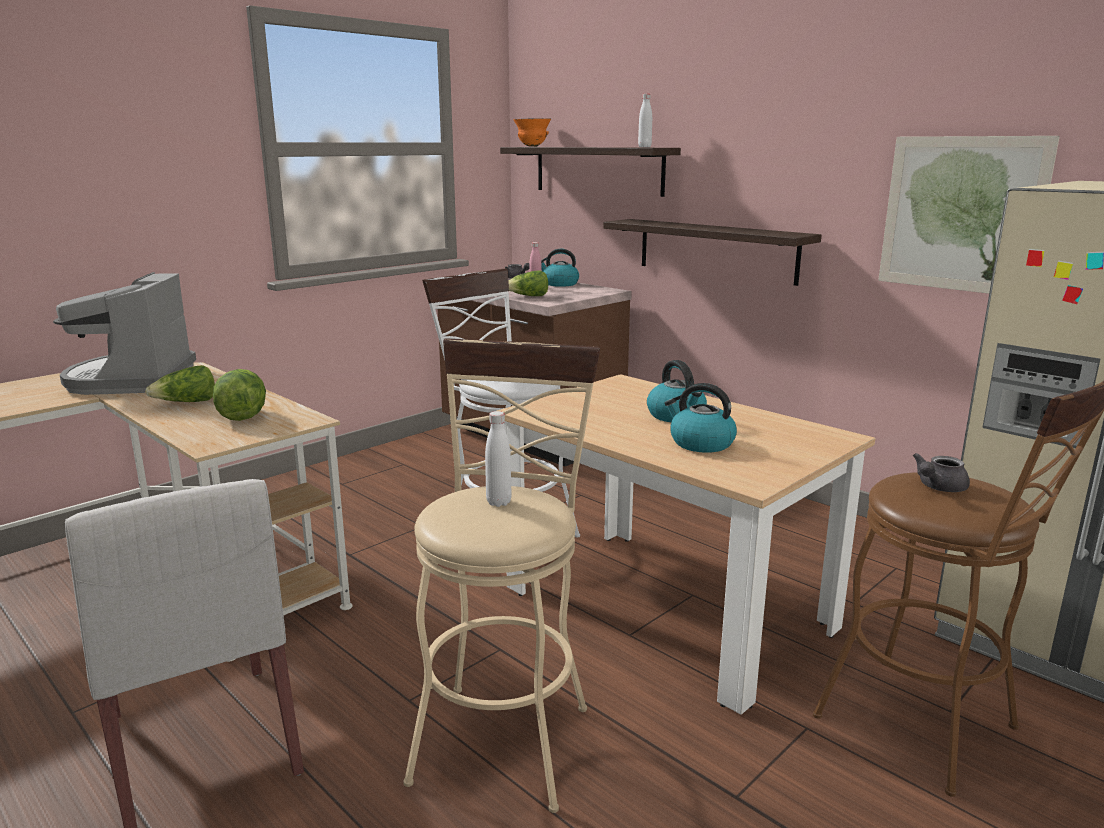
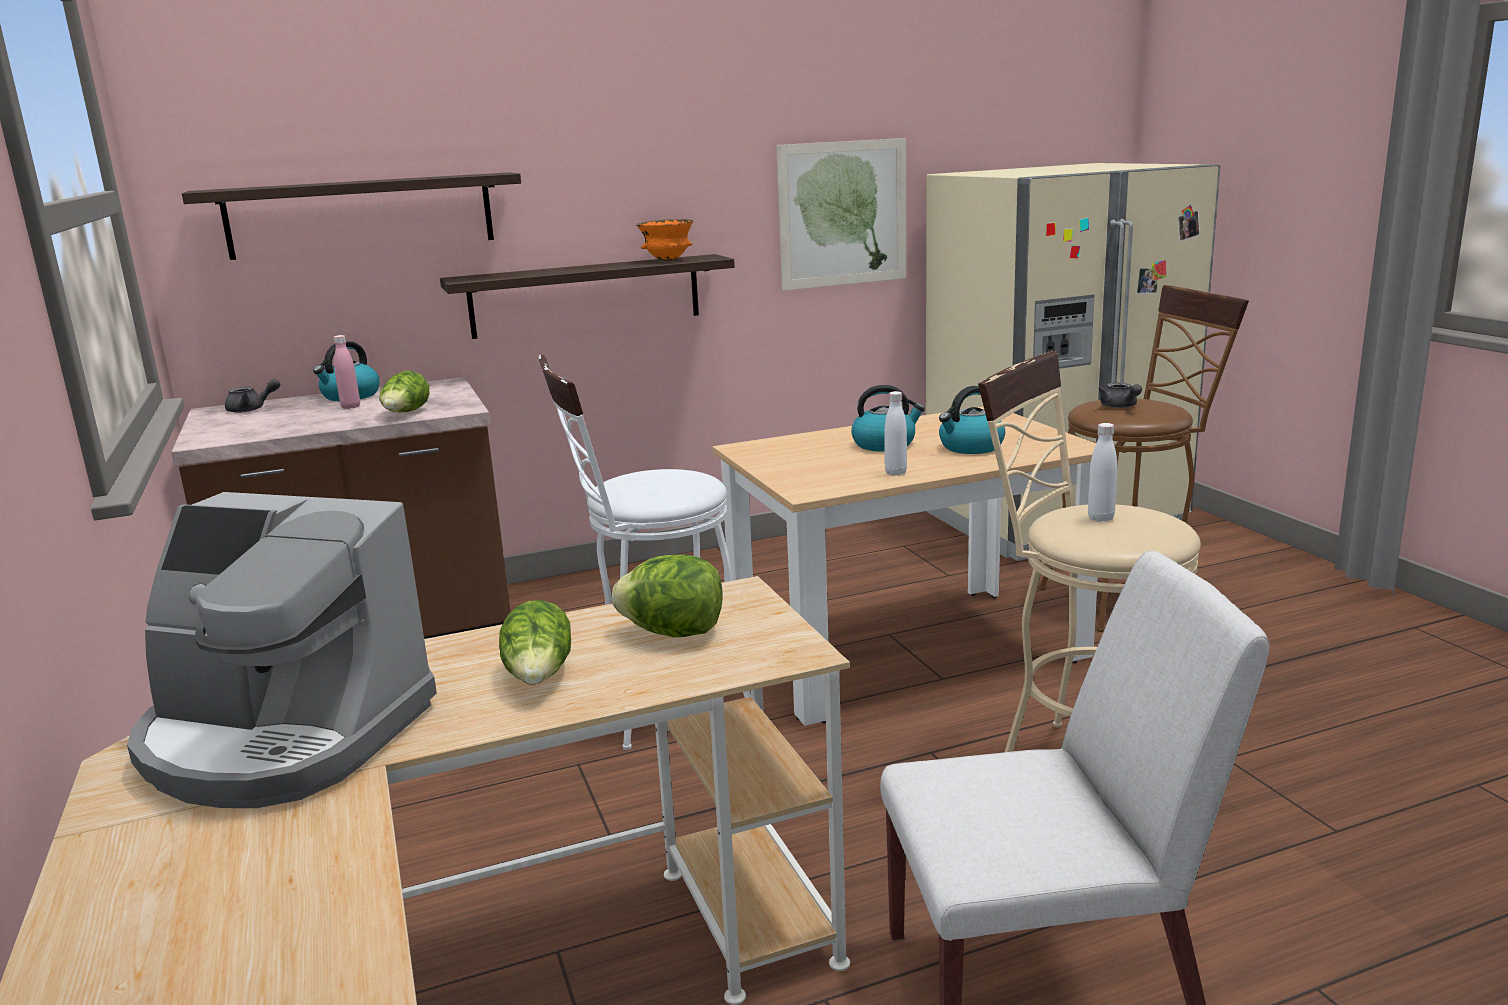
camera: 65 degrees left, 0 degrees up
orange bowl [513,118,551,147] -> orange bowl moved to [636,219,693,261]
white bottle [638,94,652,147] -> white bottle moved to [885,391,907,476]

